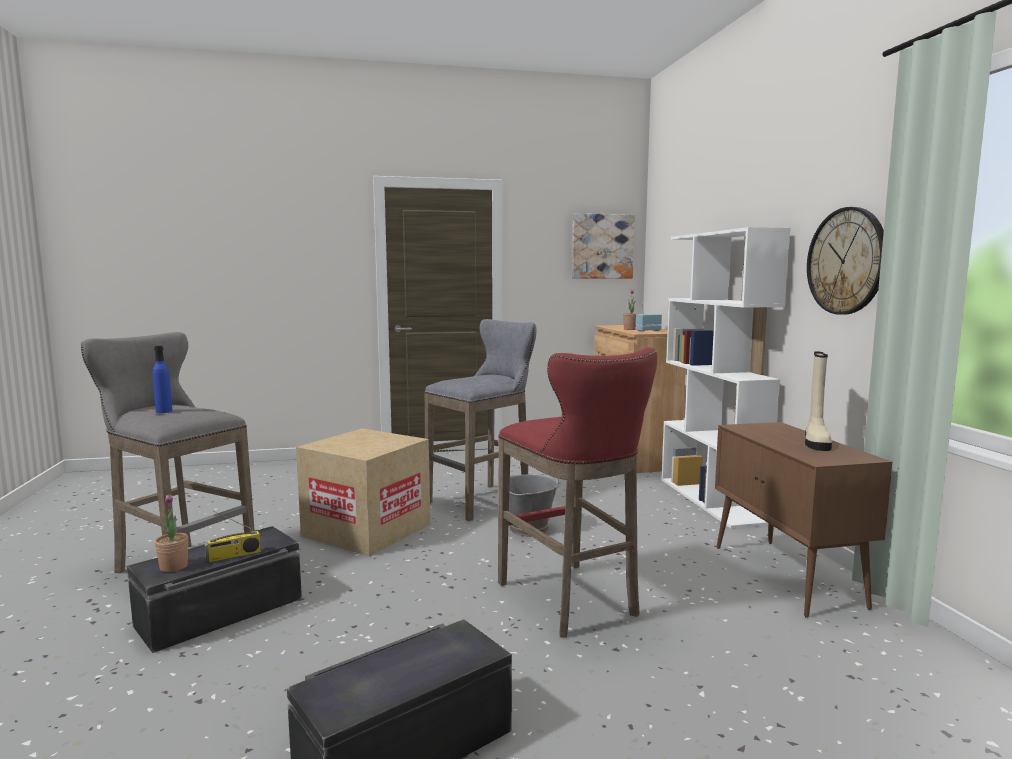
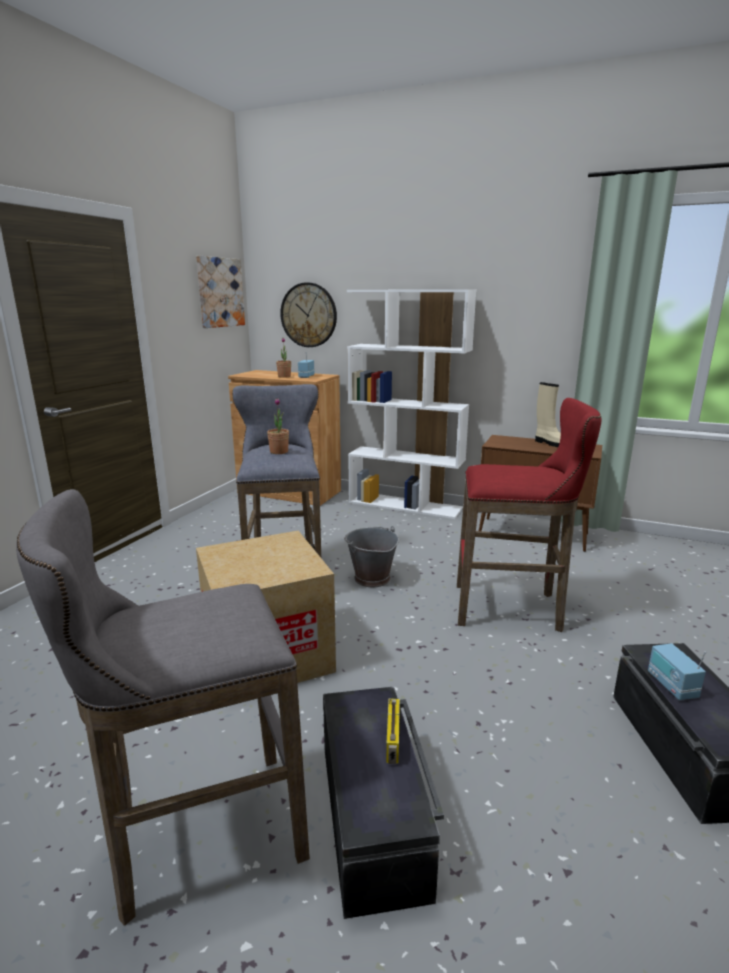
camera: 55 degrees left, 10 degrees up
blue bottle [153,346,172,413] -> none
potted plant [154,494,188,572] -> potted plant moved to [267,398,289,454]
wall clock [807,207,884,314] -> wall clock moved to [280,282,337,347]
none -> radio [648,643,706,700]

